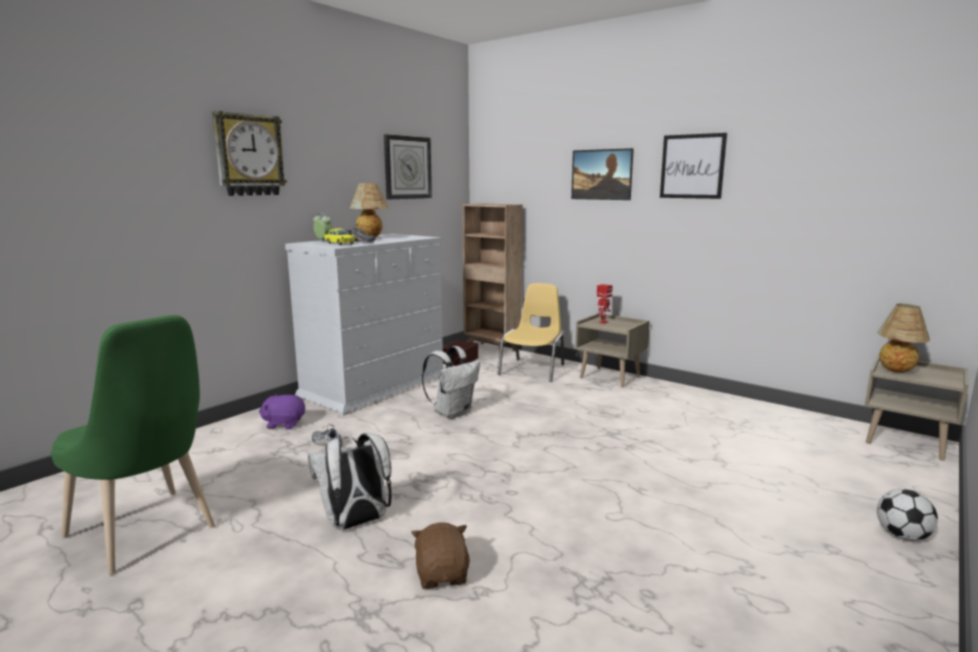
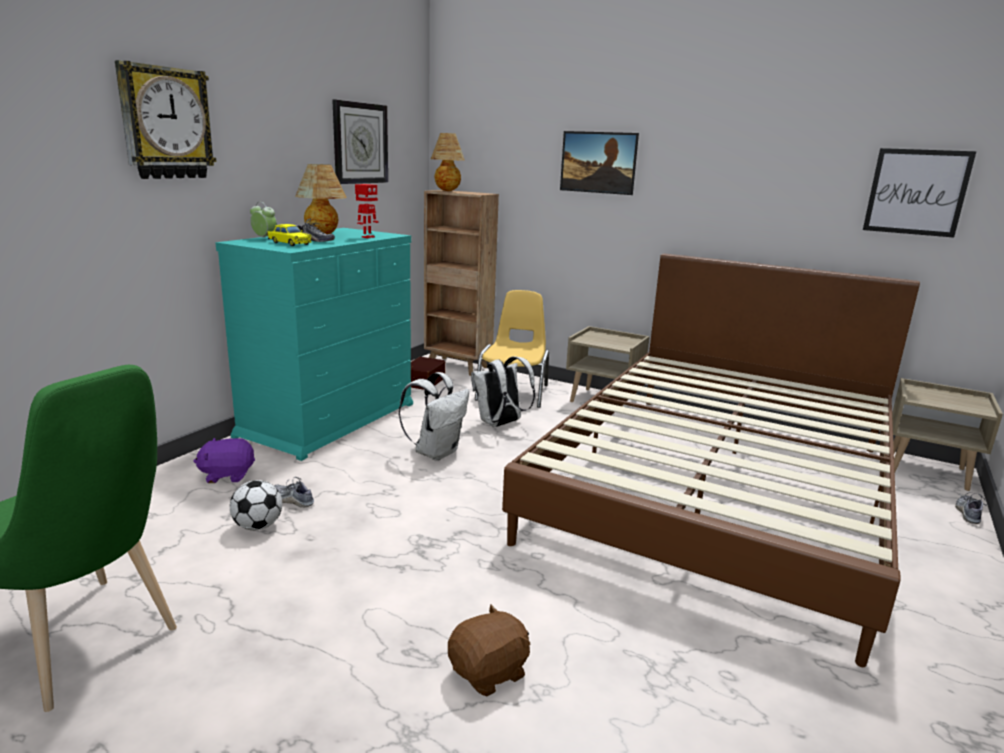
camera: 10 degrees left, 5 degrees up
white dresser [285,234,443,416] -> turquoise dresser [215,228,413,461]
white backpack [308,433,392,530] -> white backpack moved to [471,356,535,427]
brown plush toy [411,523,470,589] -> brown plush toy turned 75 degrees clockwise [448,604,531,696]
toy robot [597,284,613,324] -> toy robot moved to [355,184,379,238]
picture [660,133,727,199] -> picture moved to [863,148,976,238]
table lamp [877,304,930,373] -> table lamp moved to [431,133,465,191]
football [877,489,938,541] -> football moved to [230,480,282,530]
none -> brown bed [502,253,920,667]
none -> shoe [955,492,987,524]

